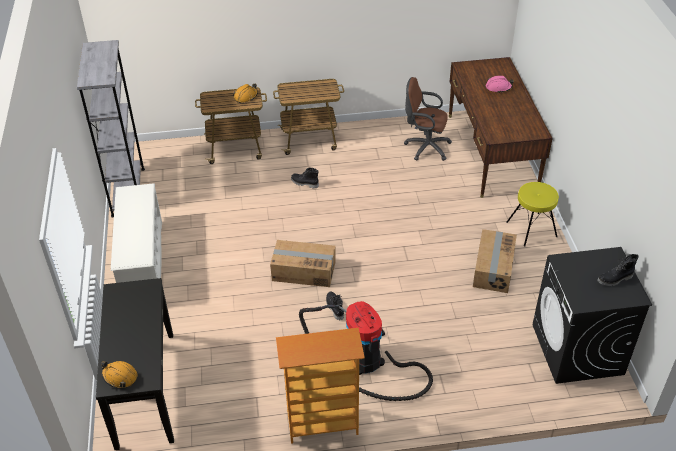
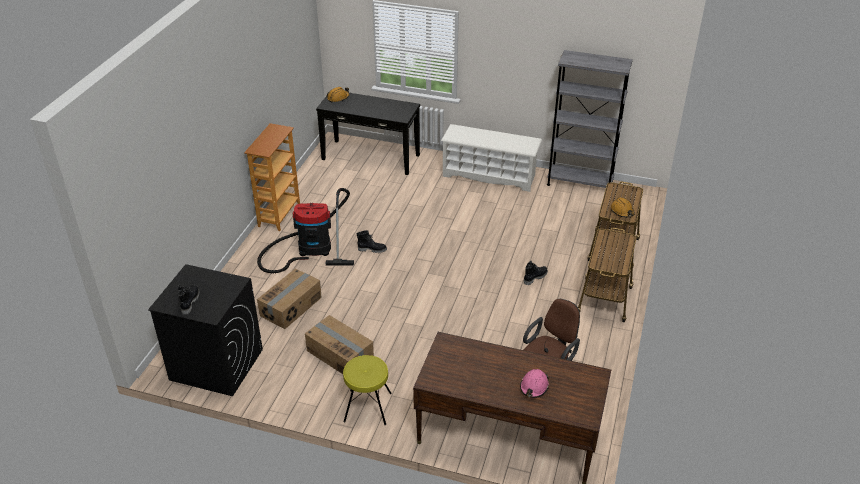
camera: 115 degrees right, 5 degrees down
cardboard box [270,240,336,287] -> cardboard box moved to [257,269,322,329]

